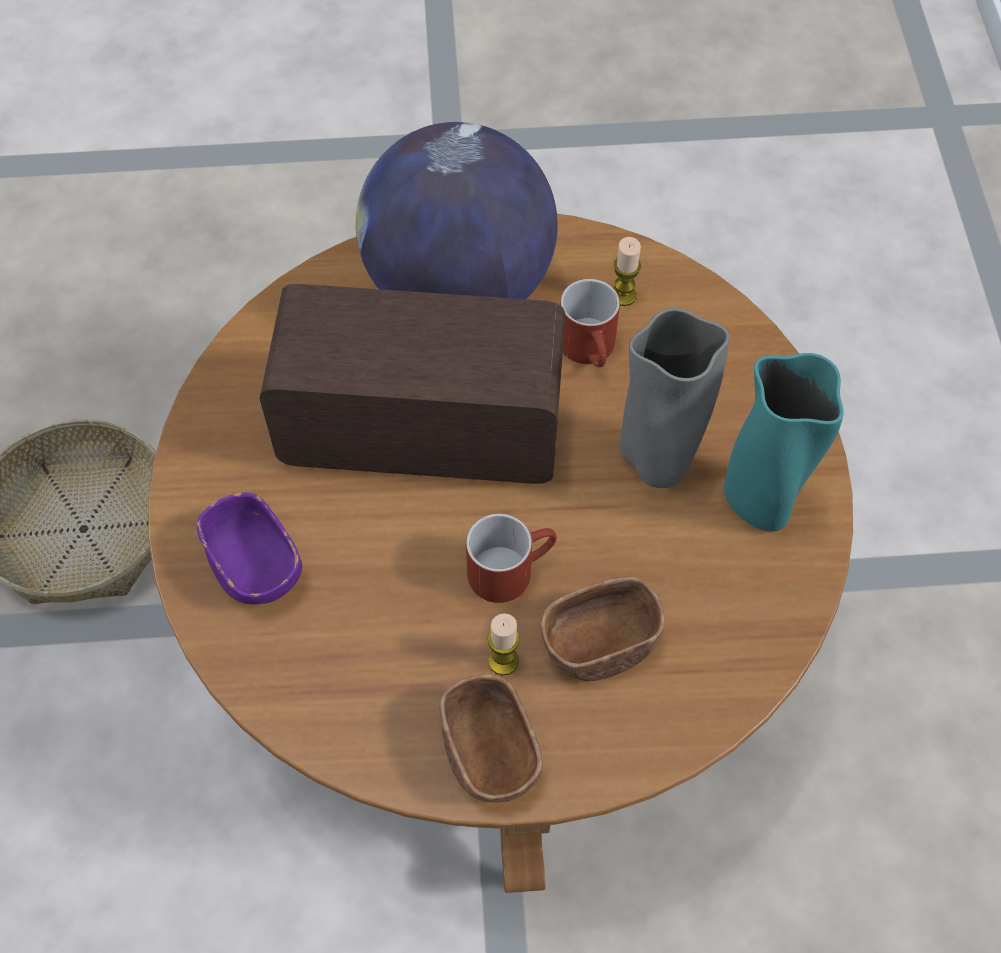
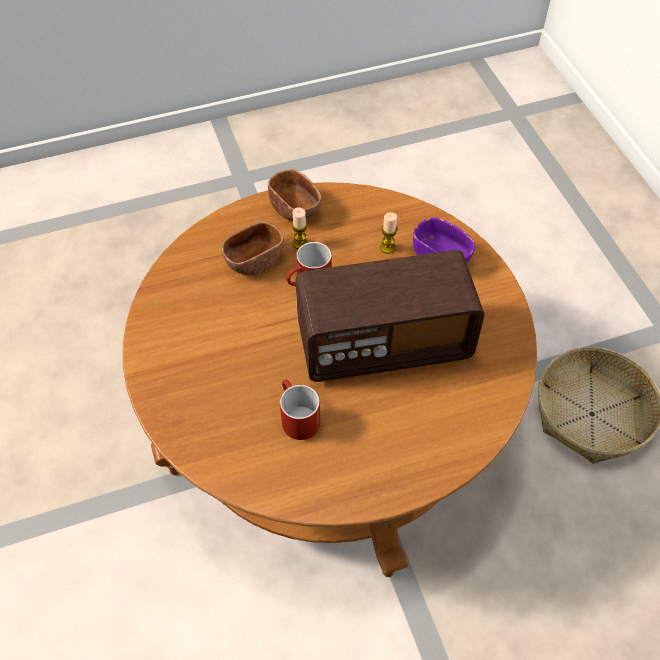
camera: 165 degrees right, 5 degrees down
globe [356,122,558,299] -> none
candle [613,237,641,306] -> candle moved to [380,212,398,254]
grey vase [620,308,730,488] -> none
turquoise vase [724,353,844,532] -> none

